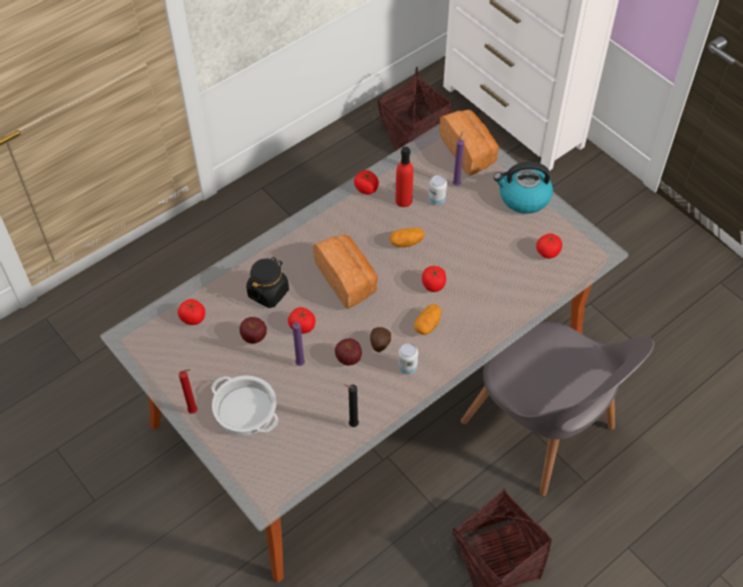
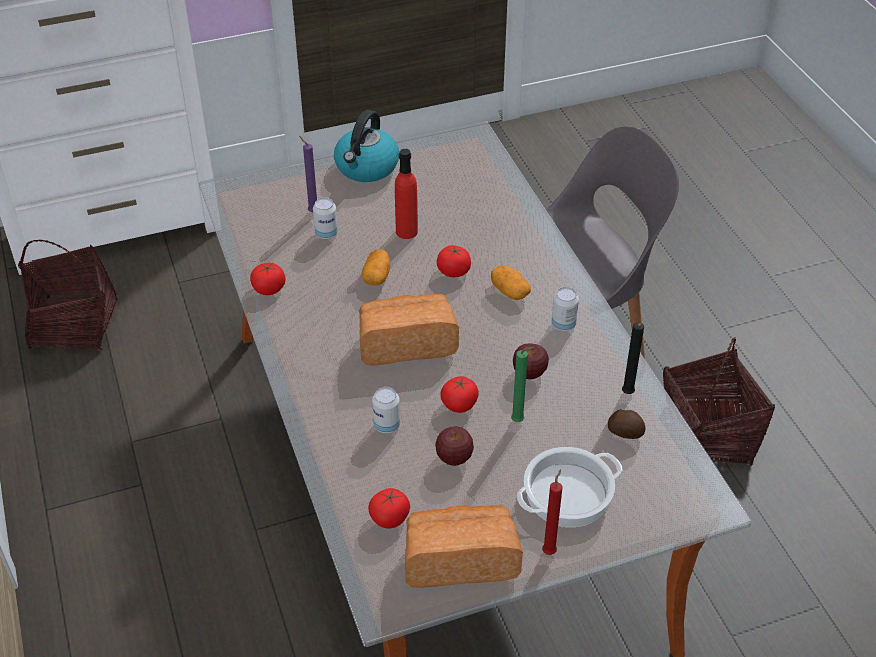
camera: 70 degrees left, 10 degrees down
black jar [246,257,289,308] -> can [372,387,400,433]
purple candle [292,322,305,366] -> green candle [511,347,535,422]
potato [370,327,391,352] -> potato moved to [608,410,646,439]
red bottle [395,146,413,207] -> red bottle moved to [395,149,418,239]
bread [439,110,499,176] -> bread moved to [405,505,523,588]
tomato [536,233,562,259] -> none

